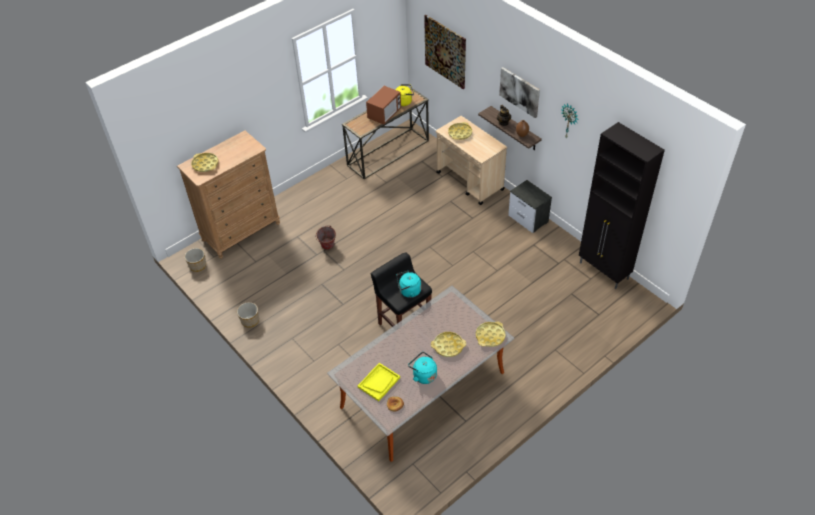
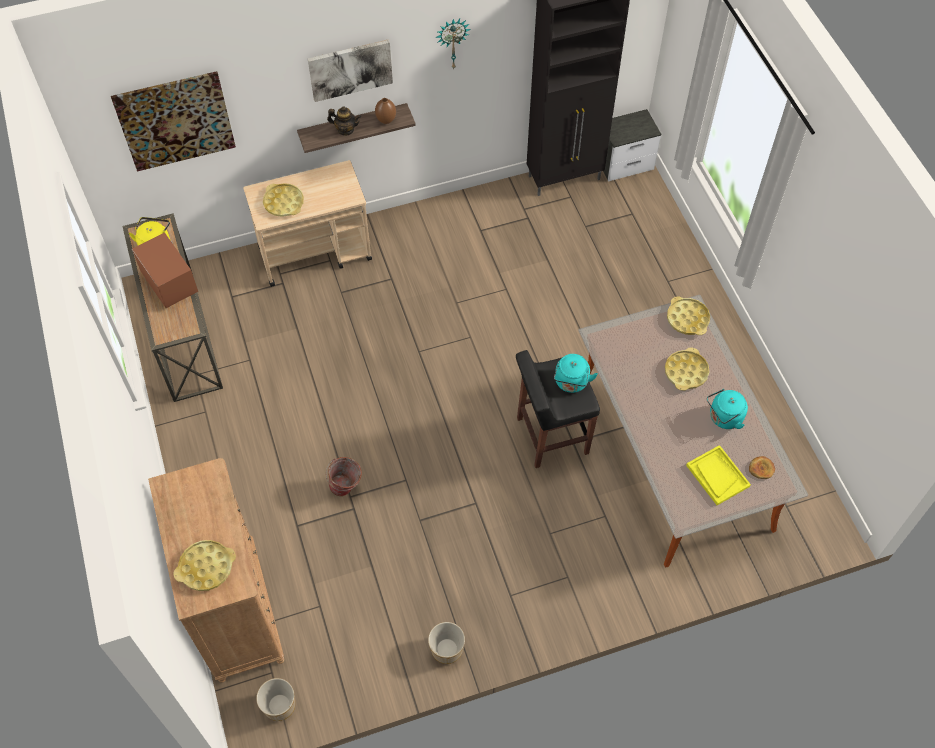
camera: 70 degrees left, 10 degrees up
nightstand [508,180,552,233] -> nightstand moved to [603,109,661,181]

